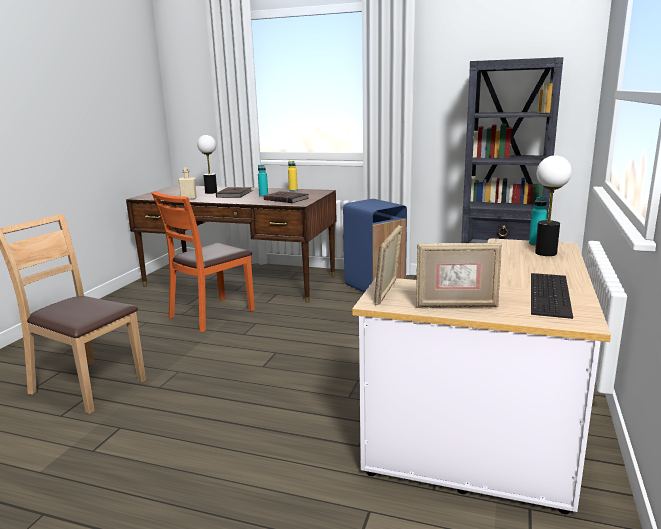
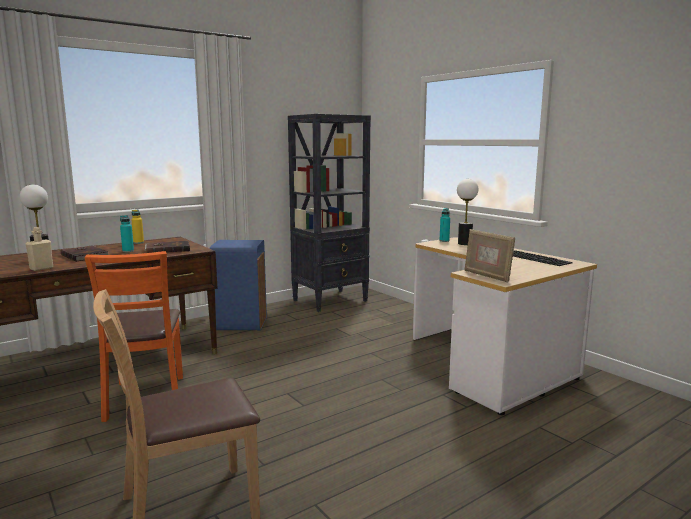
camera: 55 degrees left, 5 degrees down
picture frame [416,242,502,308] -> none

